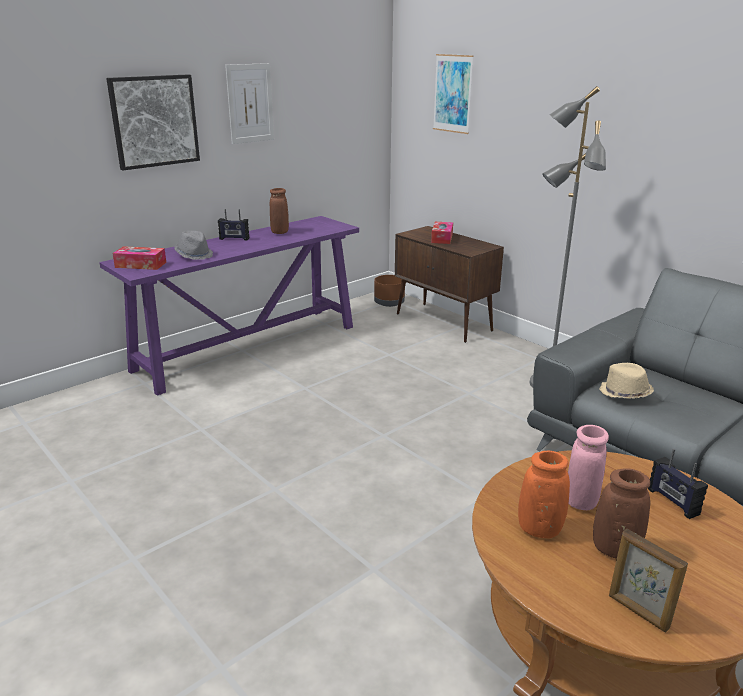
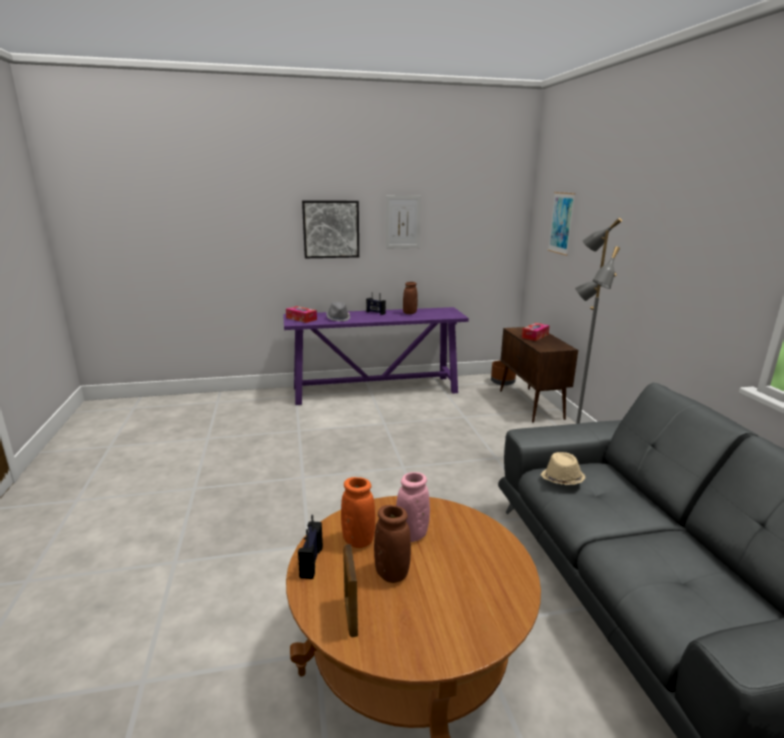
camera: 30 degrees right, 5 degrees down
radio [648,449,708,519] -> radio moved to [298,514,323,579]

